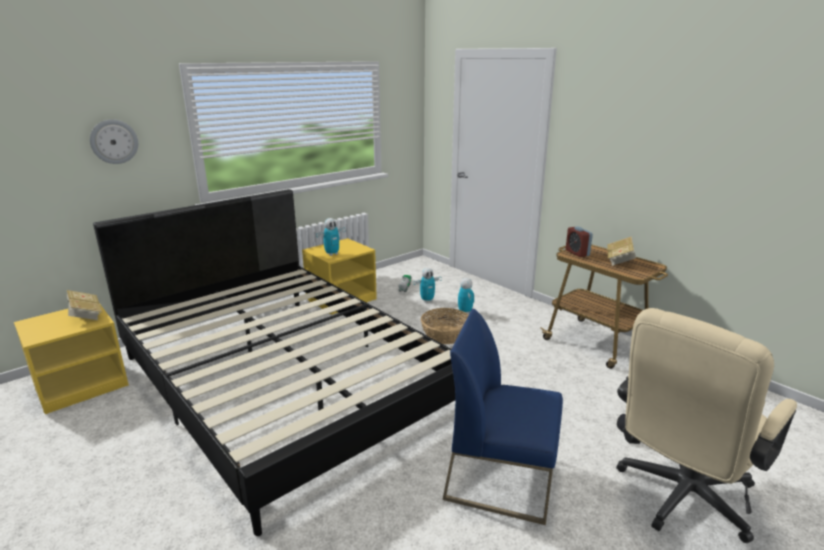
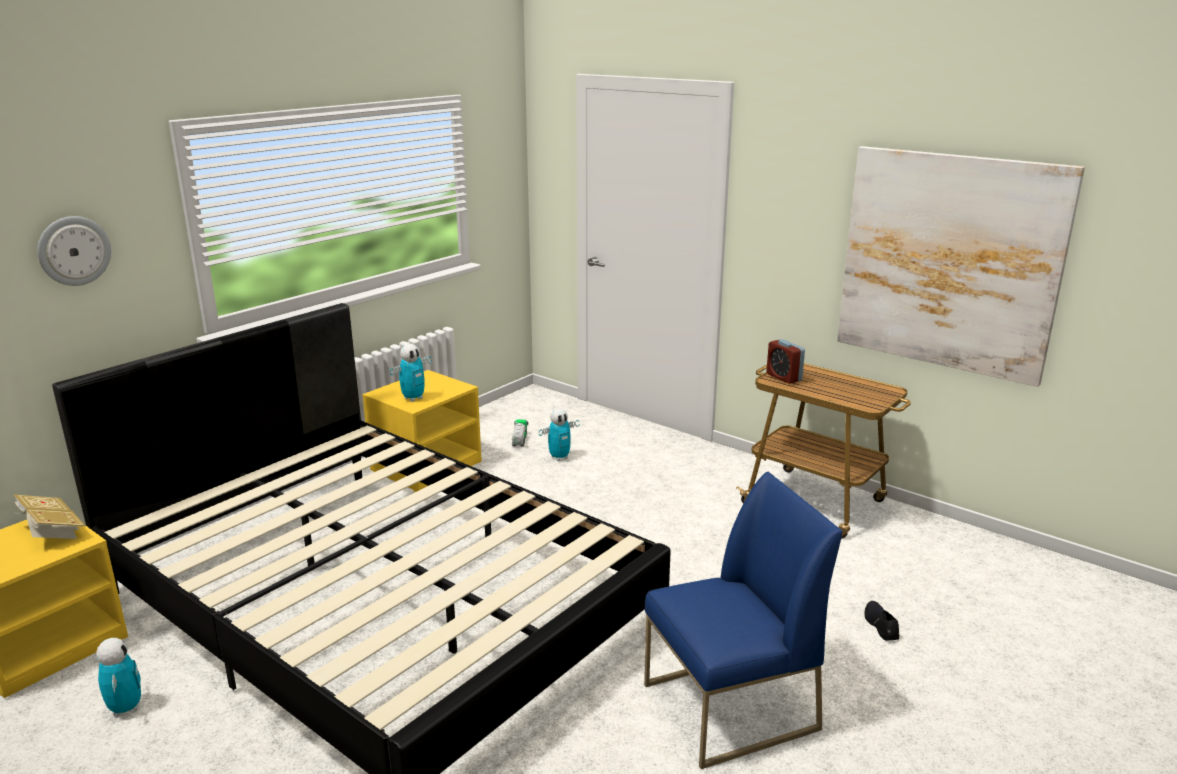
camera: 10 degrees left, 0 degrees up
basket [421,308,468,344] -> none
blue chair [443,309,563,525] -> blue chair turned 150 degrees clockwise [644,472,843,769]
toy robot [458,278,474,313] -> toy robot moved to [96,638,141,717]
book [607,236,636,266] -> none
beige office chair [616,308,797,543] -> none
none -> picture [837,146,1085,387]

